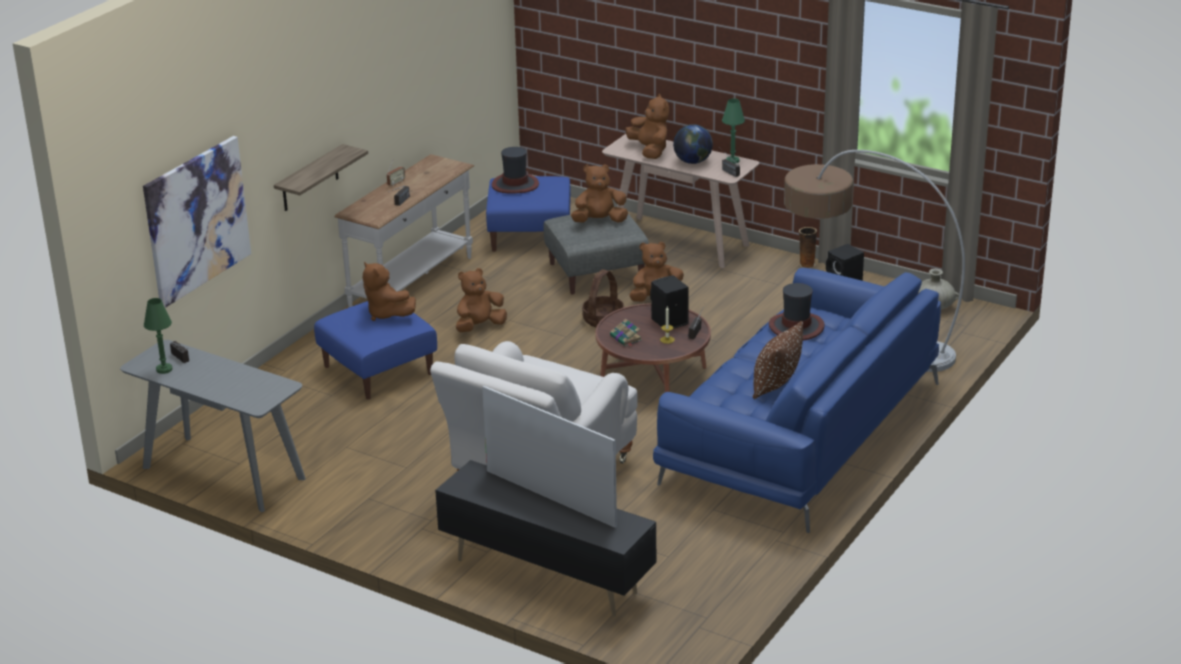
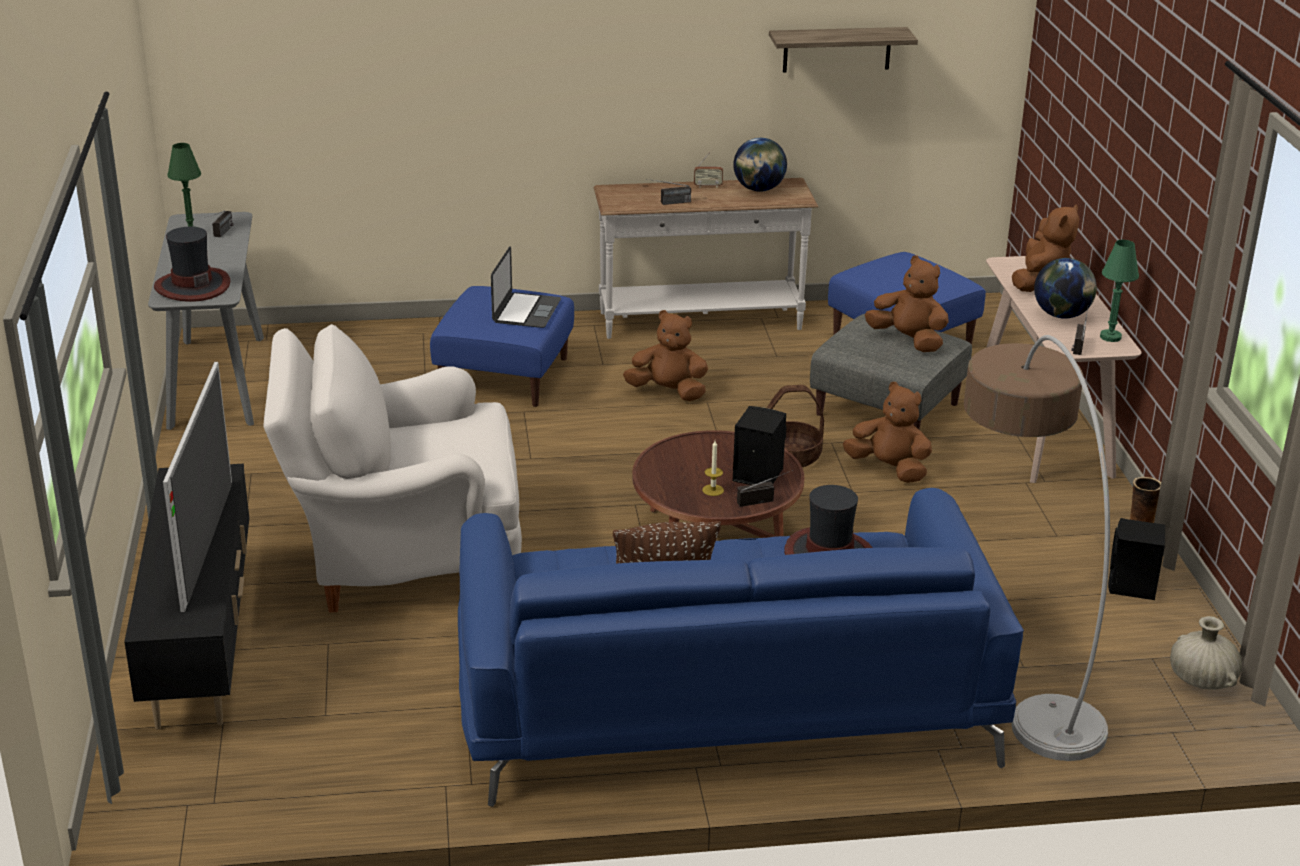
camera: 50 degrees right, 0 degrees up
picture [143,136,251,308] -> none
shelf [274,144,368,211] -> shelf moved to [769,27,918,72]
brown plush toy [363,262,416,321] -> laptop [491,246,561,328]
hat [492,147,539,193] -> hat moved to [154,227,230,302]
book [610,319,642,346] -> none
none -> globe [733,138,787,192]

